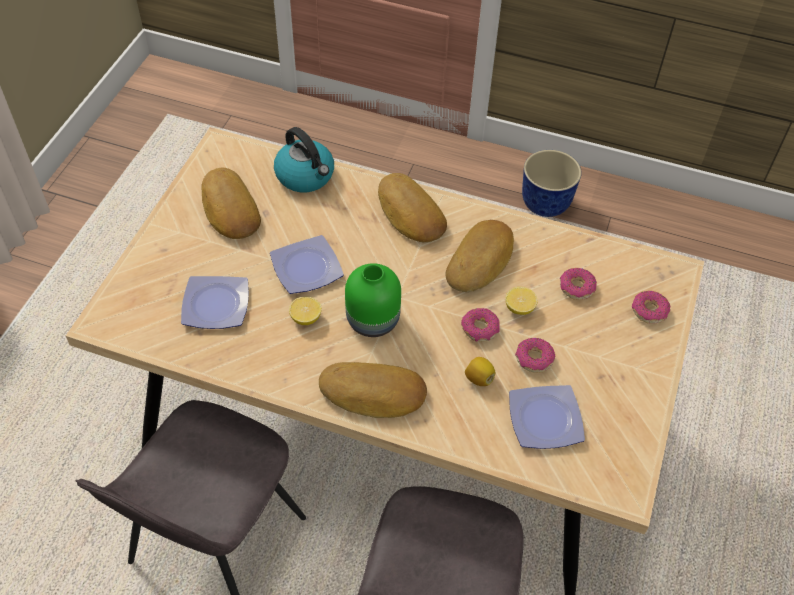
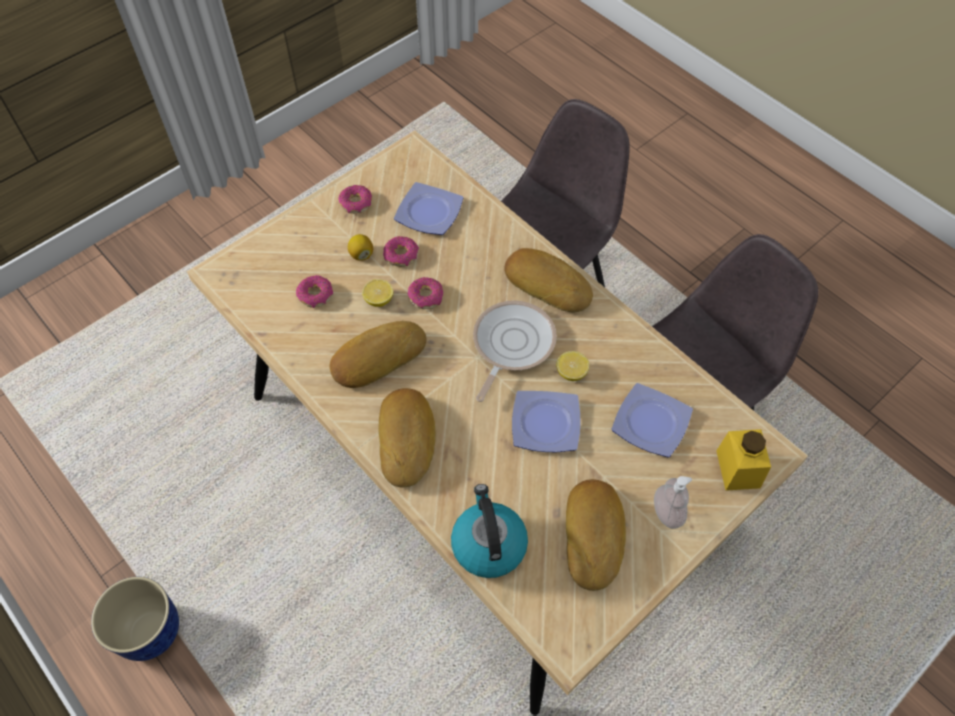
camera: 150 degrees left, 5 degrees up
green vase [345,263,401,337] -> frying pan [473,300,557,402]
lemon [465,357,495,386] -> lemon moved to [348,234,373,261]
donut [632,291,670,324] -> donut moved to [338,185,372,214]
none -> soap dispenser [654,476,692,529]
none -> yellow jar [716,429,771,491]

